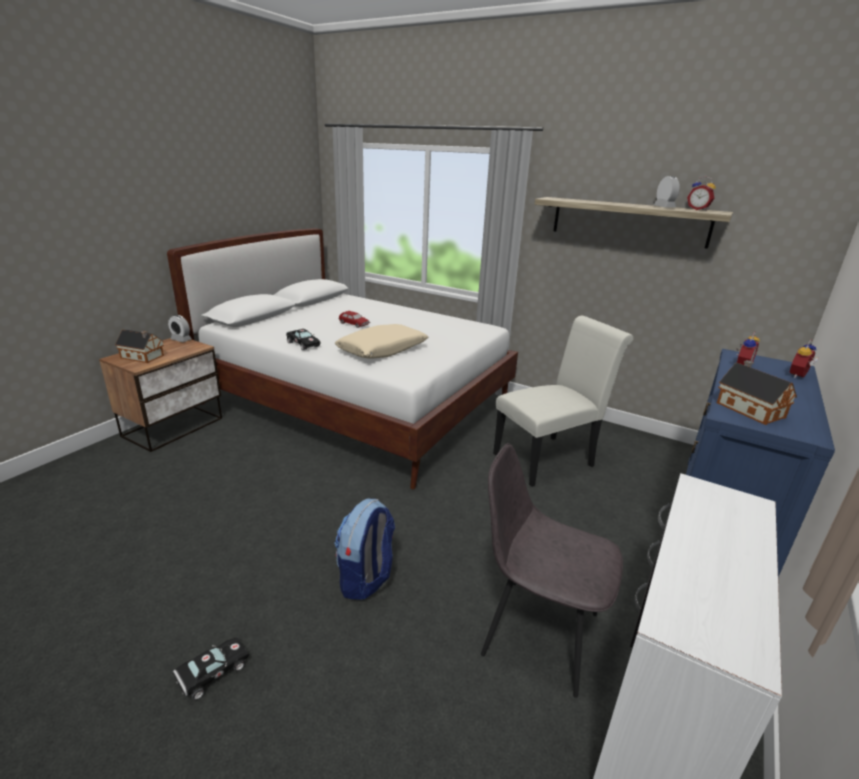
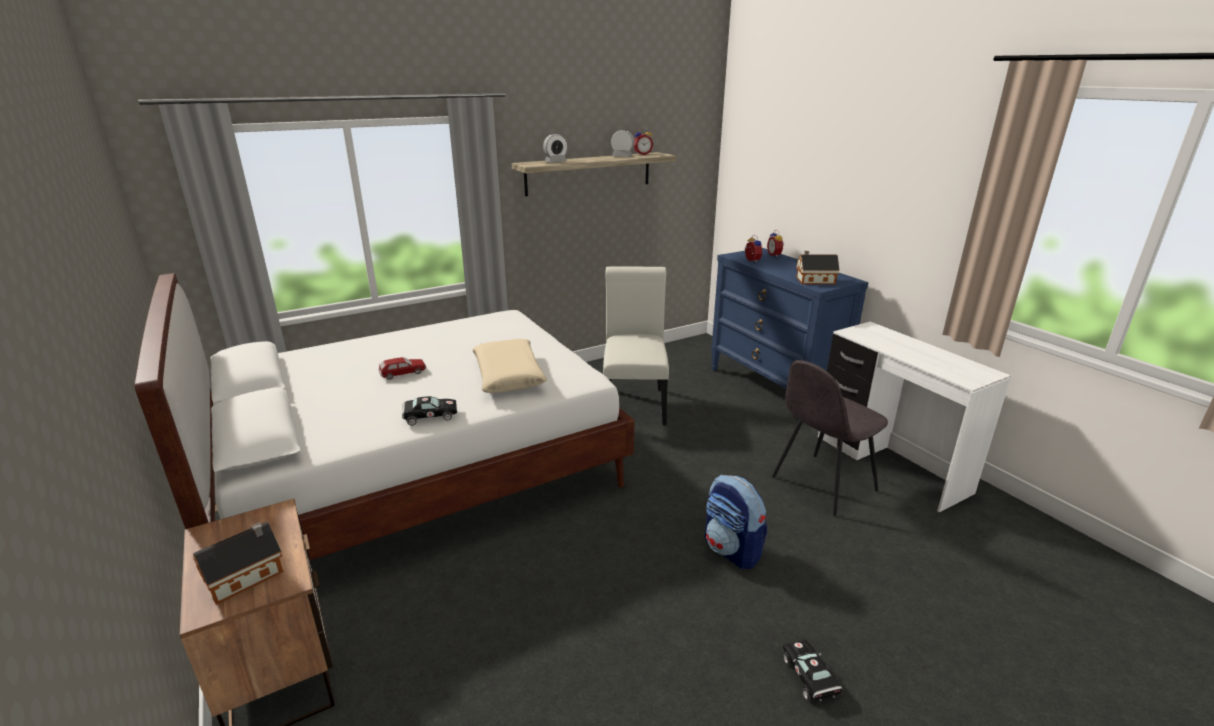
camera: 60 degrees left, 0 degrees up
alarm clock [168,315,192,342] -> alarm clock moved to [543,134,567,163]

